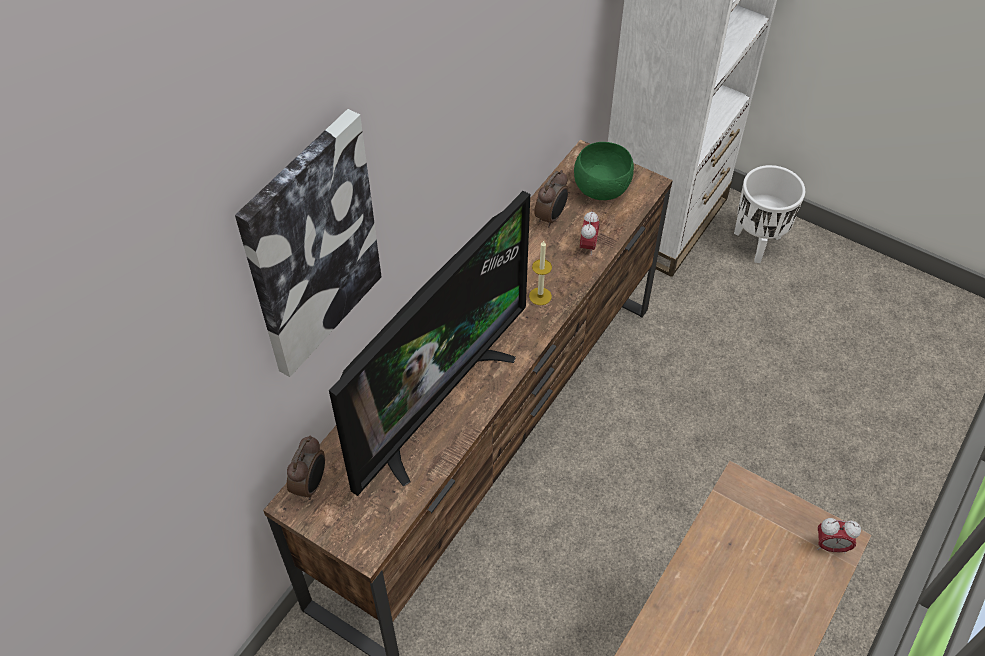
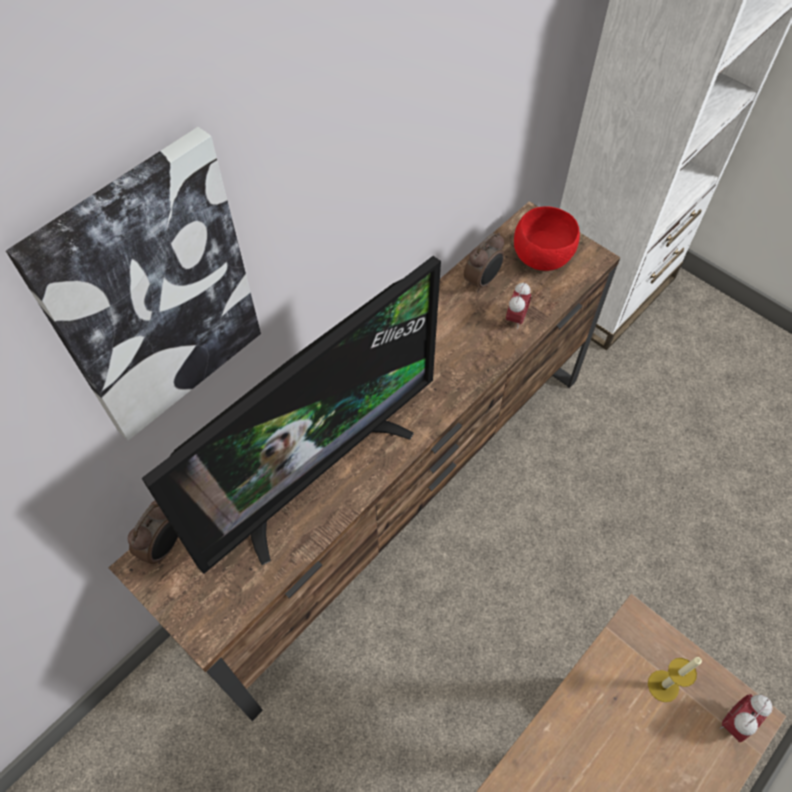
camera: 10 degrees right, 5 degrees up
candle [529,240,552,305] -> candle moved to [648,657,702,702]
green bowl [574,142,634,200] -> red bowl [514,206,580,271]
white planter [734,165,805,263] -> none
alarm clock [817,518,861,554] -> alarm clock turned 120 degrees clockwise [720,694,772,742]

